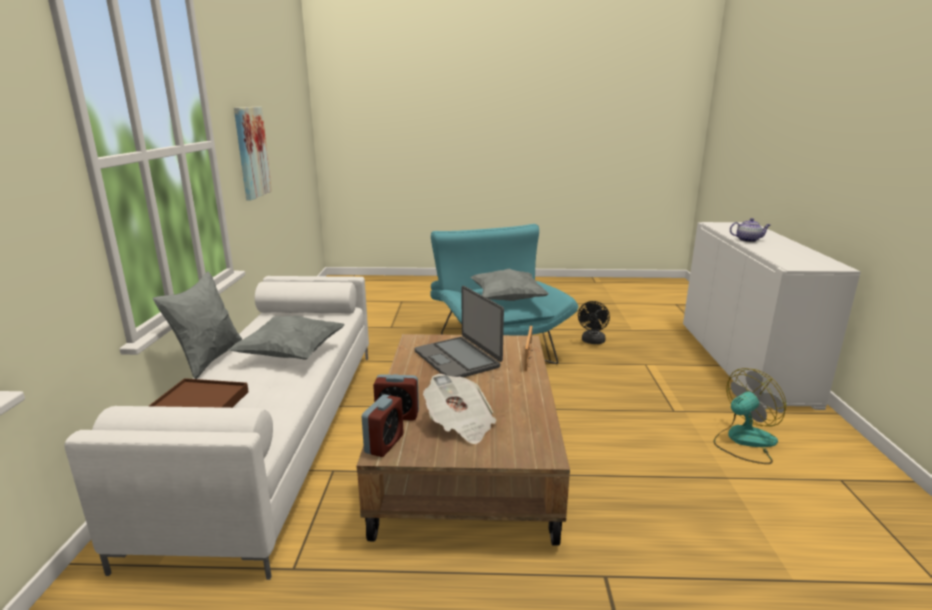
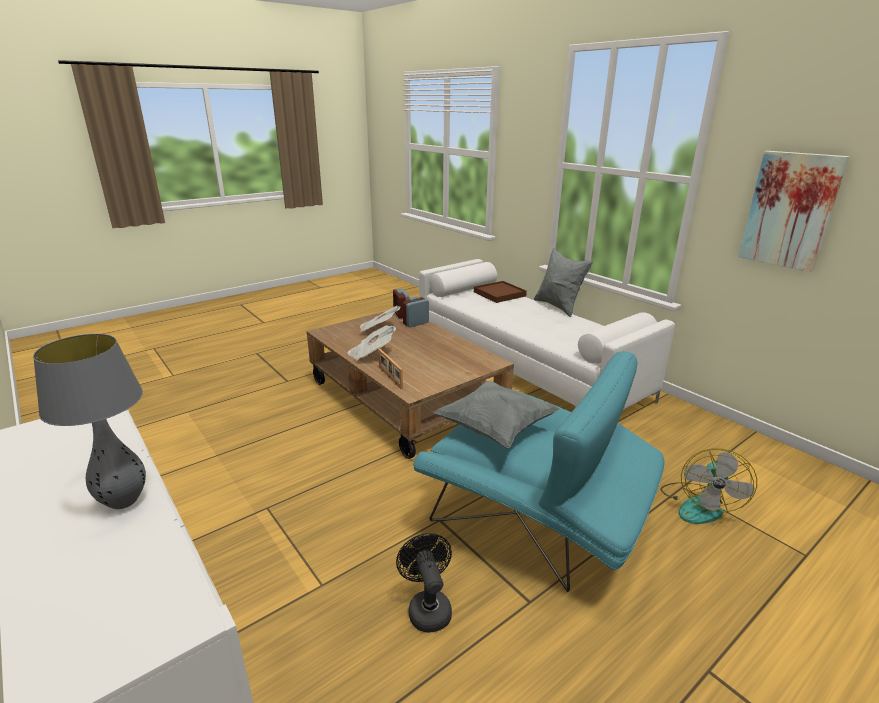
camera: 140 degrees right, 5 degrees up
grey pillow [228,315,345,360] -> none
laptop [414,286,504,377] -> none
fan [713,368,786,464] -> fan moved to [661,448,757,524]
teapot [730,218,770,242] -> grey table lamp [33,334,146,509]
none -> newspaper [348,325,396,360]

